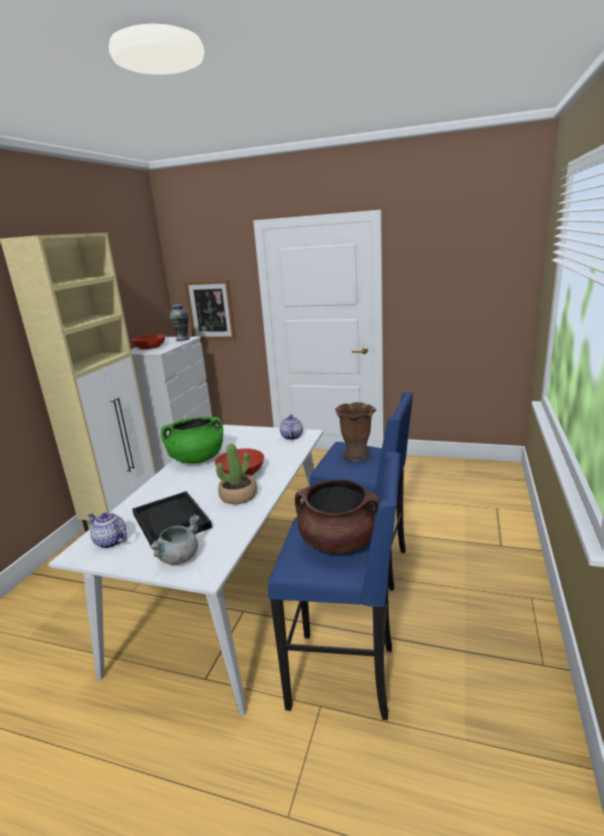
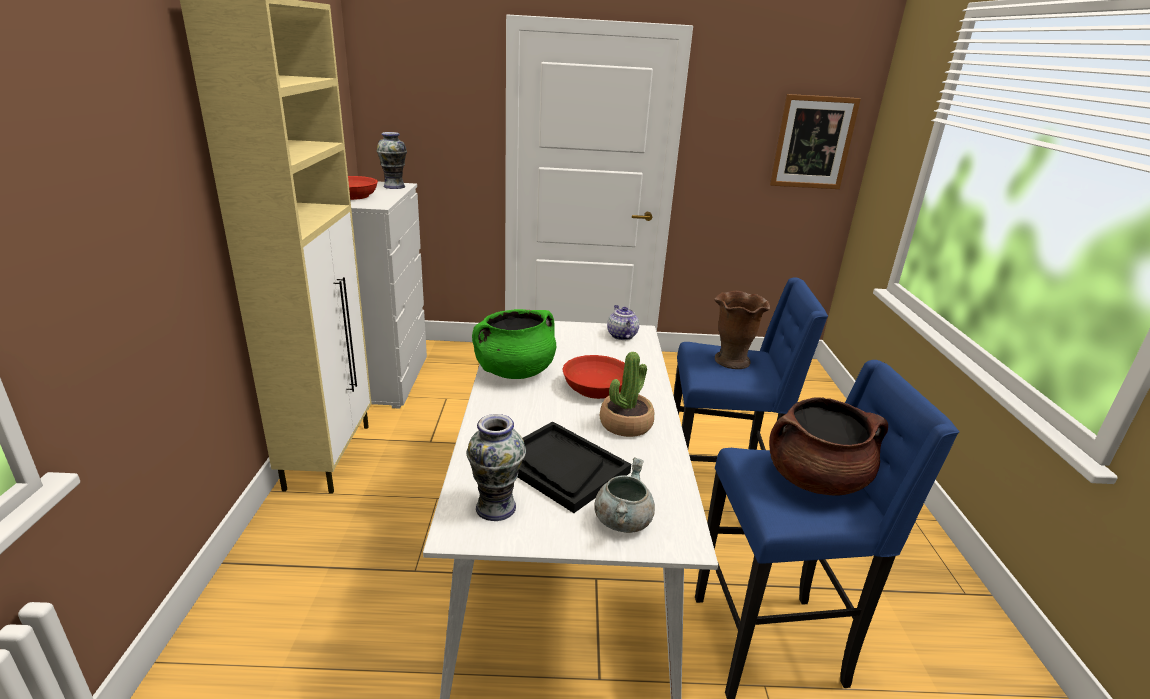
camera: 20 degrees left, 5 degrees up
teapot [88,513,127,548] -> vase [466,414,526,521]
picture [184,280,236,340] -> picture moved to [770,94,861,189]

